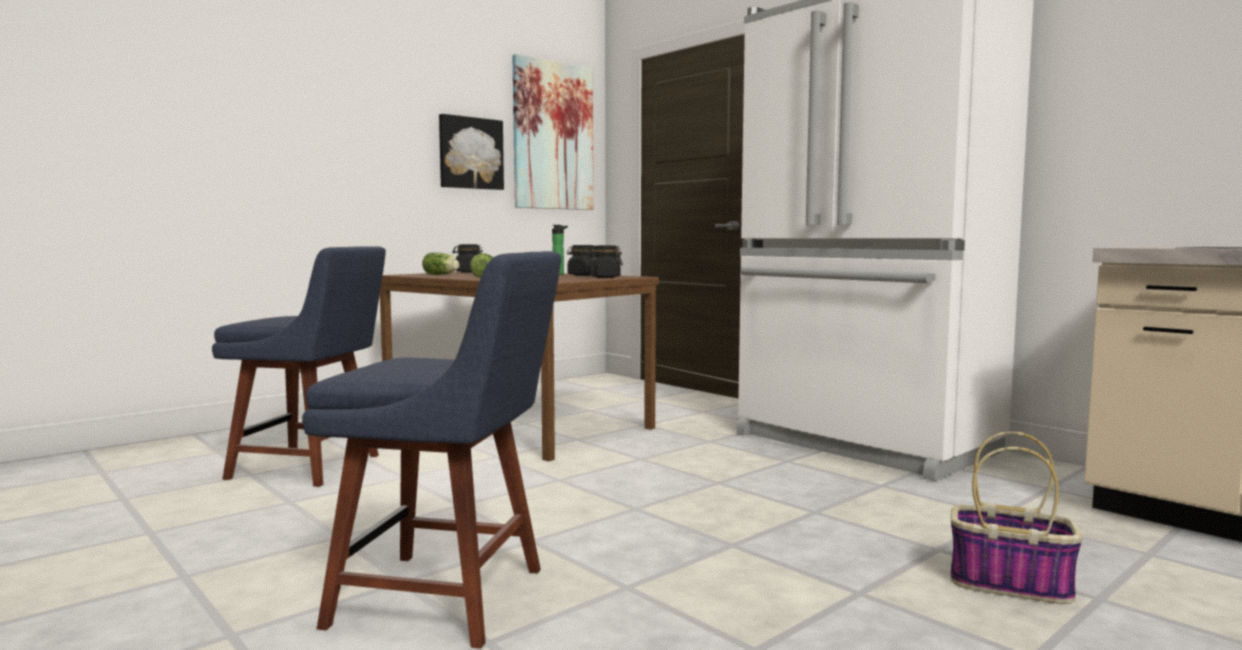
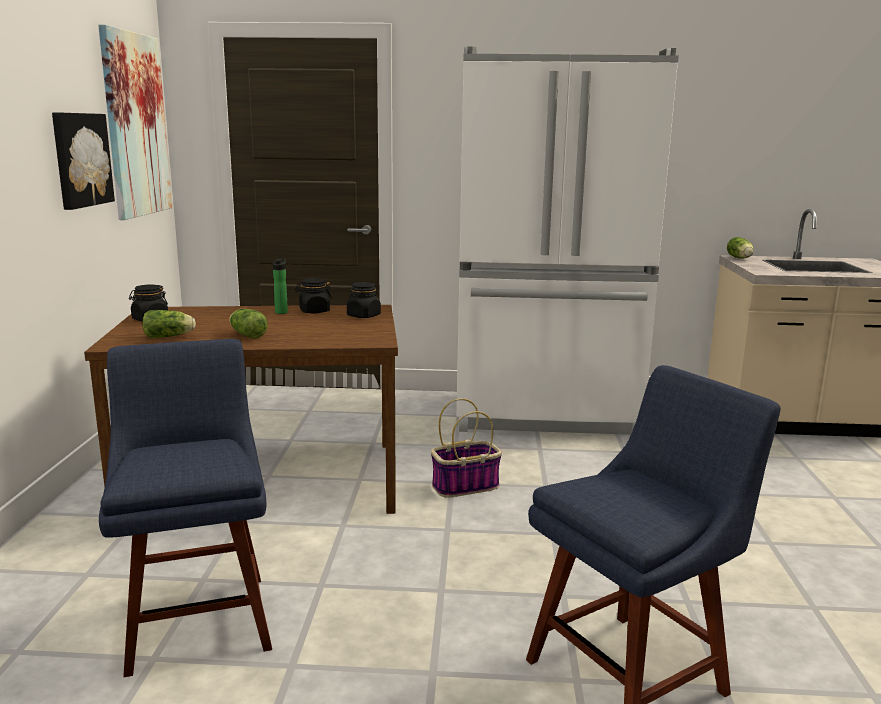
camera: 45 degrees left, 10 degrees up
blue chair [212,246,386,487] -> blue chair turned 75 degrees counterclockwise [99,339,272,677]
basket [950,431,1083,604] -> basket moved to [431,398,502,498]
none -> lettuce [727,237,754,259]

